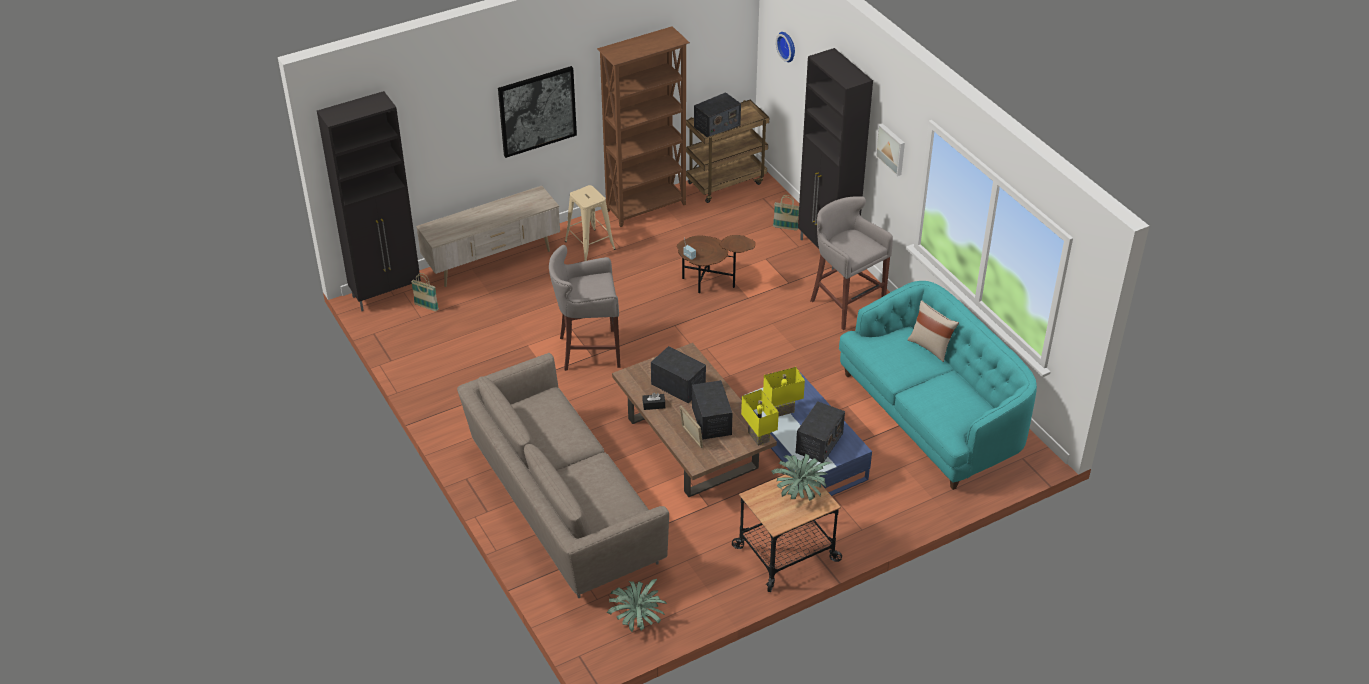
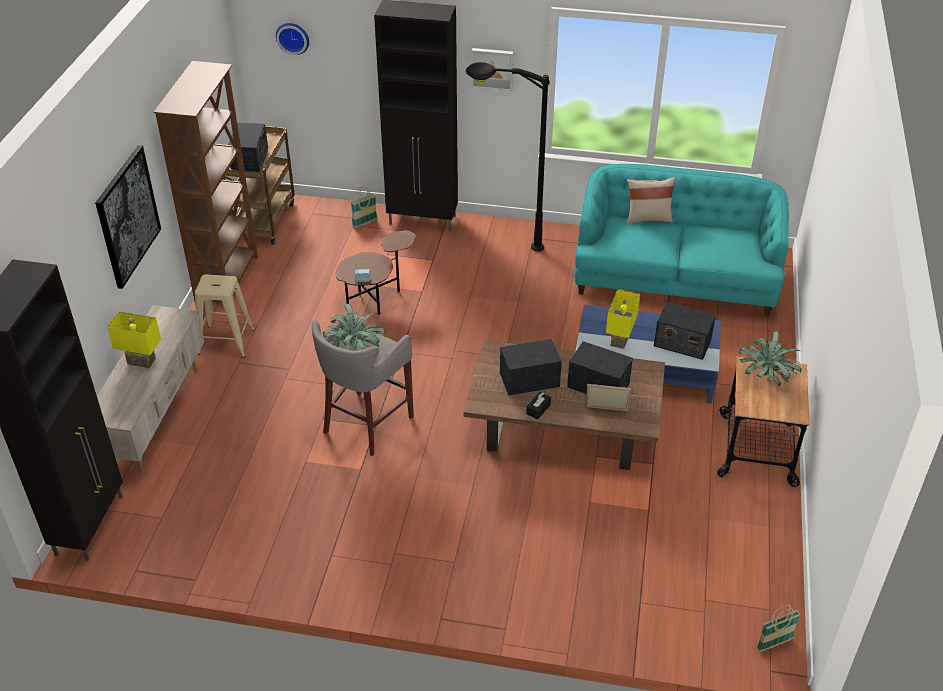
camera: 50 degrees left, 0 degrees up
basket [411,273,439,311] -> basket moved to [757,605,800,652]
beige sofa [457,353,669,598] -> none
potted plant [607,579,667,632] -> potted plant moved to [322,304,386,351]
yellow table lamp [741,389,779,446] -> yellow table lamp moved to [107,311,161,368]
radio [796,401,845,463] -> radio turned 135 degrees clockwise [654,302,716,360]
grey stool [810,196,893,330] -> black floor lamp [466,62,550,252]

